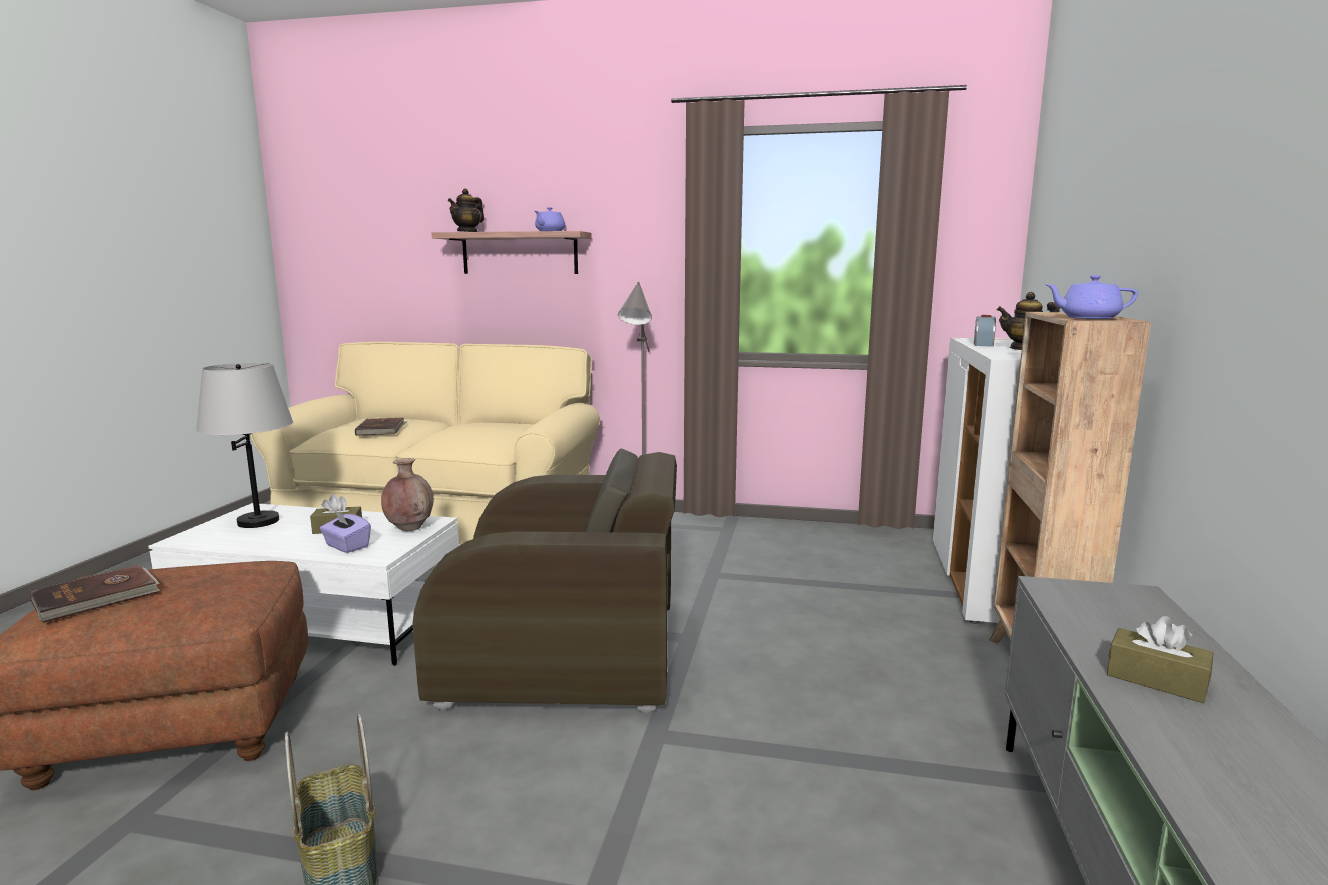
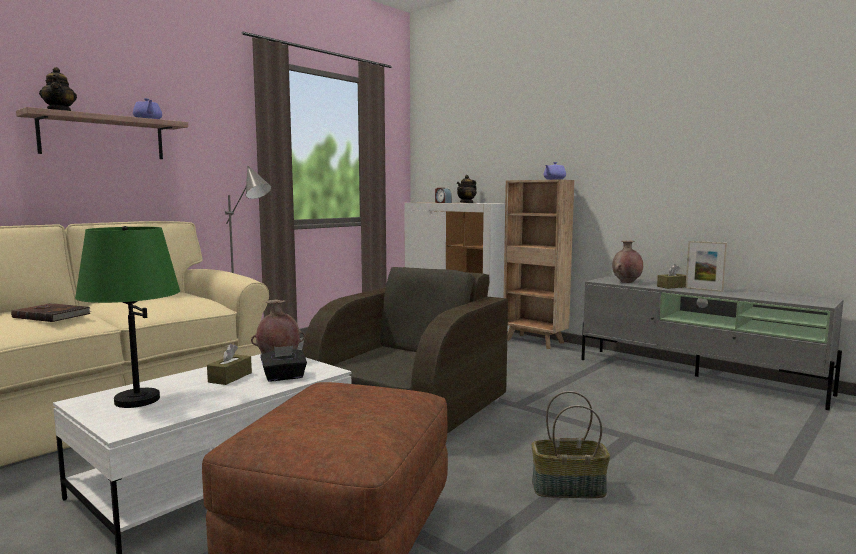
camera: 60 degrees left, 5 degrees down
brown book [29,565,160,623] -> none
grey table lamp [196,363,293,528] -> green table lamp [75,226,180,408]
purple tissue box [320,510,371,553] -> black tissue box [260,346,307,381]
none -> brown vase [612,241,643,283]
none -> picture frame [686,241,727,292]

